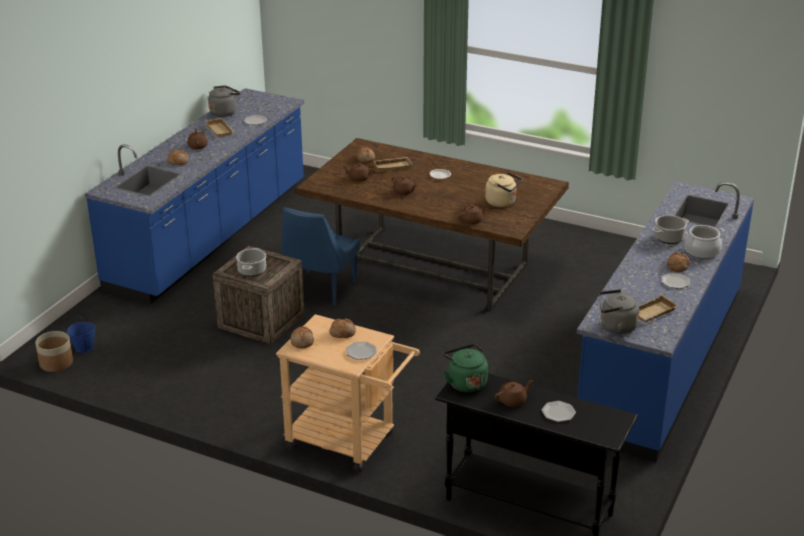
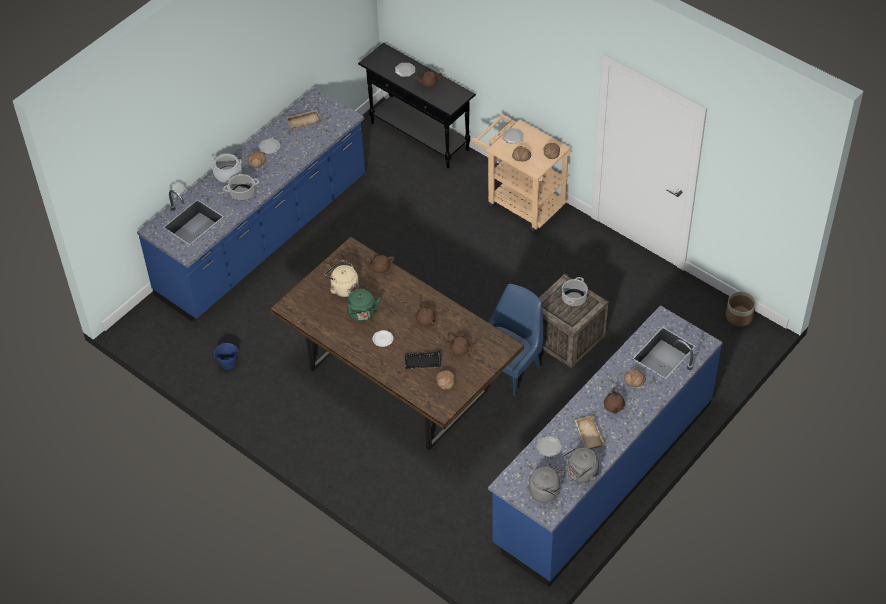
camera: 165 degrees left, 20 degrees up
blue bucket [67,315,96,353] -> blue bucket moved to [214,343,238,369]
beige tray [374,157,412,172] -> black tray [405,351,441,369]
green kettle [443,344,488,393] -> green kettle moved to [347,289,381,321]
grey kettle [599,289,639,334] -> grey kettle moved to [529,463,565,503]

